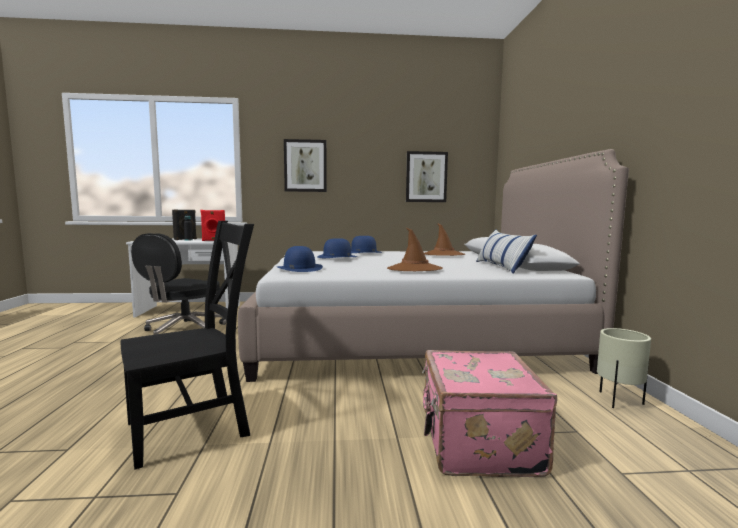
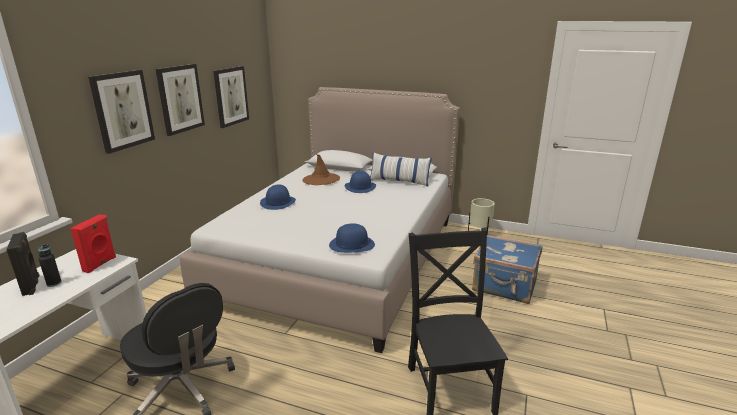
camera: 65 degrees left, 15 degrees up
blue hat [317,238,357,258] -> blue hat moved to [345,171,376,193]
brown hat [387,228,443,271] -> none
pink suitcase [422,350,557,477] -> blue suitcase [472,235,542,304]
none -> picture [156,64,205,136]

